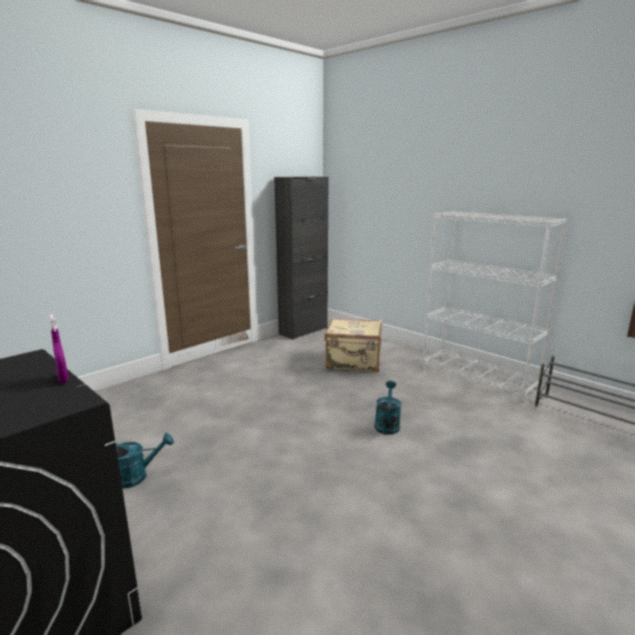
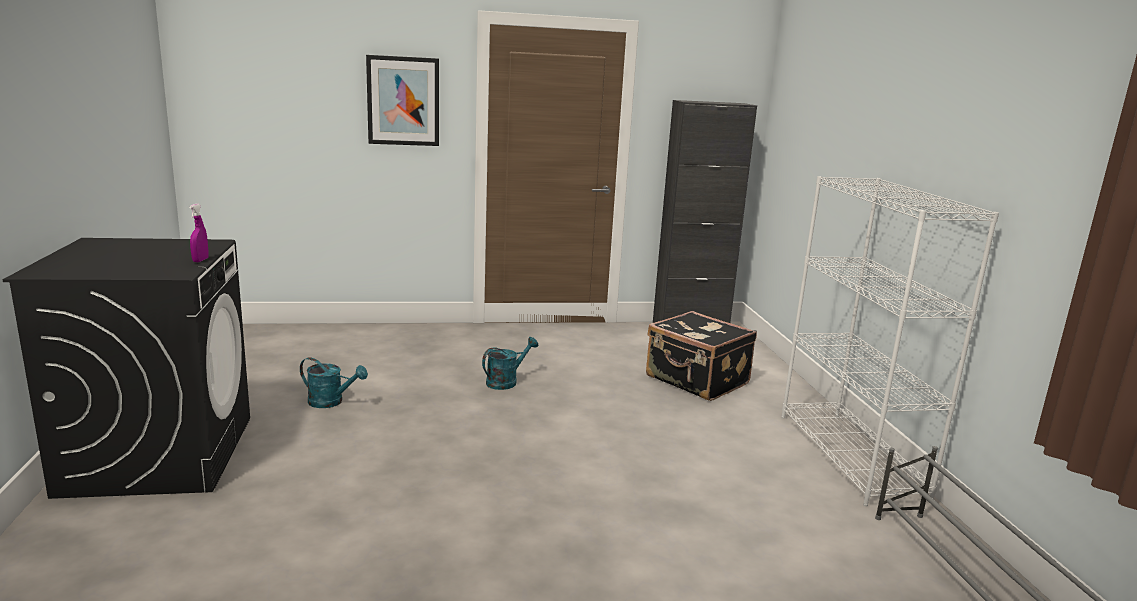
camera: 35 degrees right, 0 degrees up
beige suitcase [324,318,383,372] -> black suitcase [646,311,757,401]
turquoise watering can [375,381,402,435] -> turquoise watering can moved to [482,337,538,390]
none -> picture [366,55,439,146]

